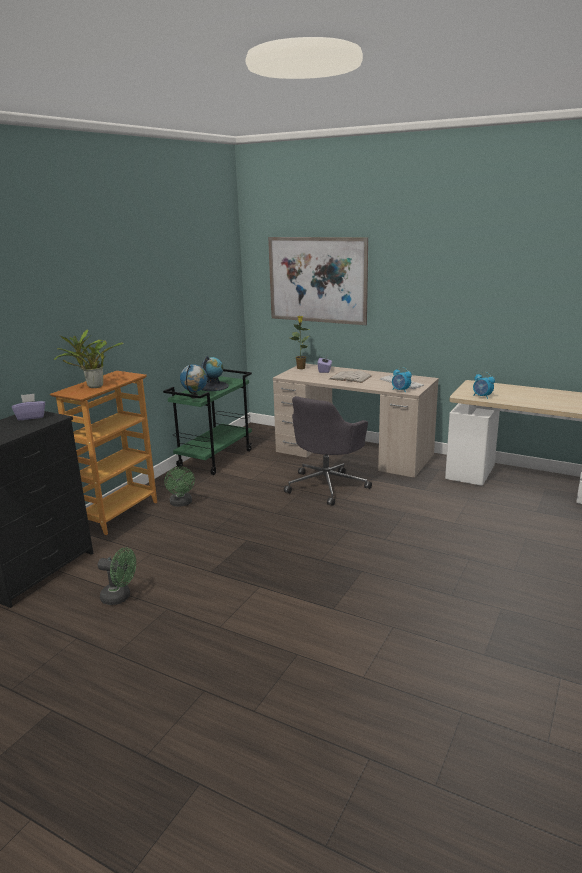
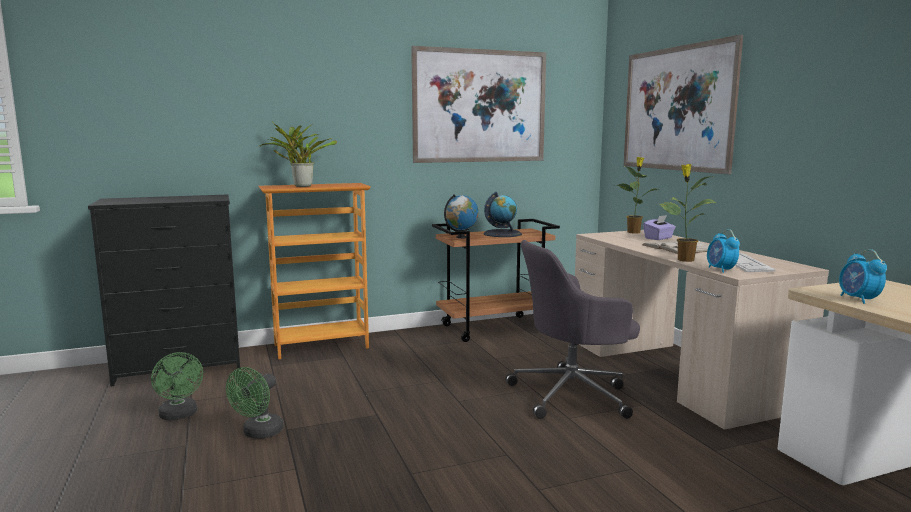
camera: 40 degrees right, 10 degrees down
purple tissue box [12,394,46,420] -> none
green cart [163,369,252,475] -> brown cart [432,219,560,342]
green fan [165,467,195,507] -> green fan moved to [226,367,284,439]
none -> picture [411,46,546,163]
none -> potted plant [659,164,717,262]

